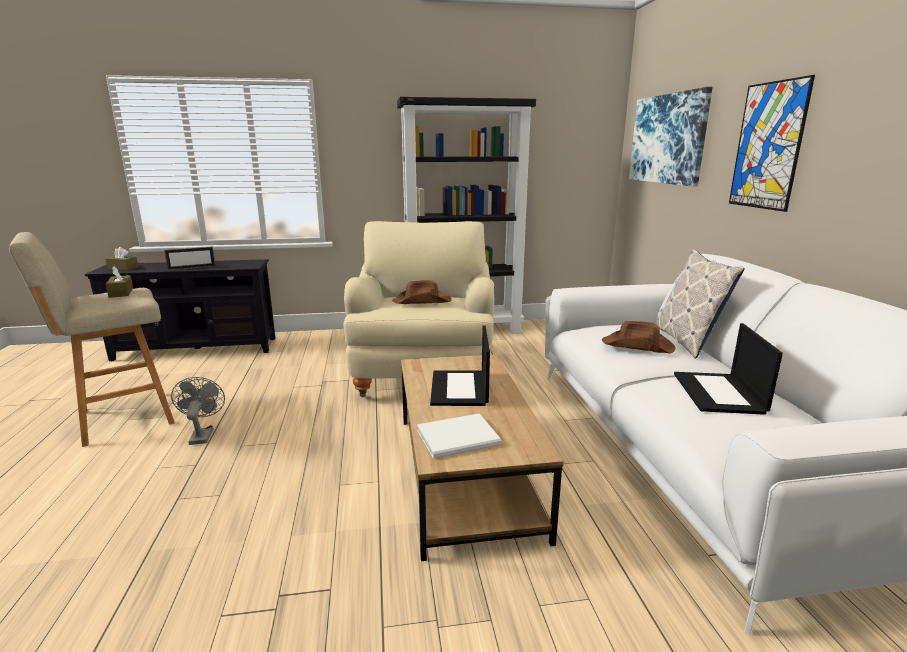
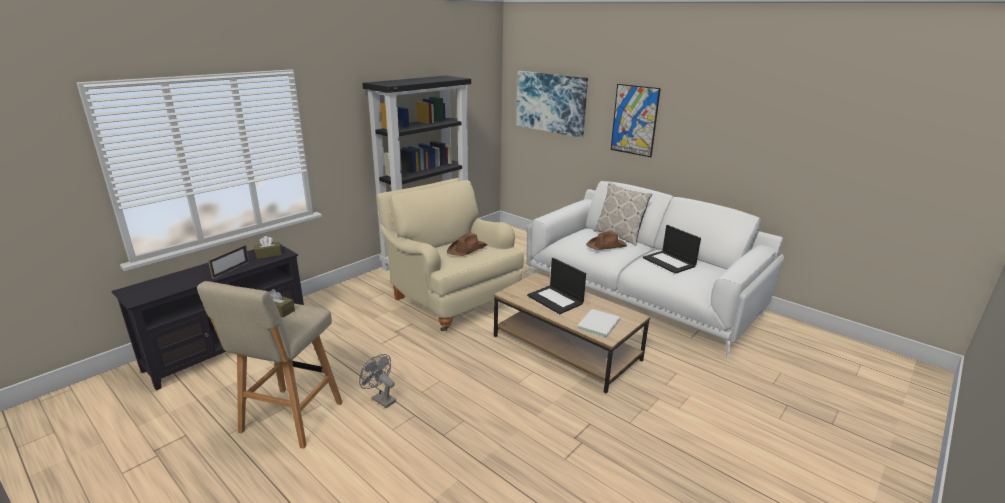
camera: 40 degrees left, 5 degrees up
brown tissue box [105,247,138,270] -> brown tissue box moved to [254,236,282,259]

